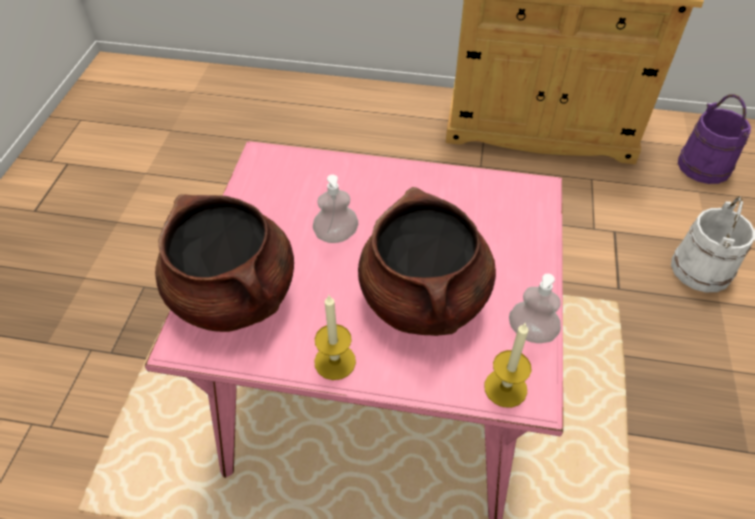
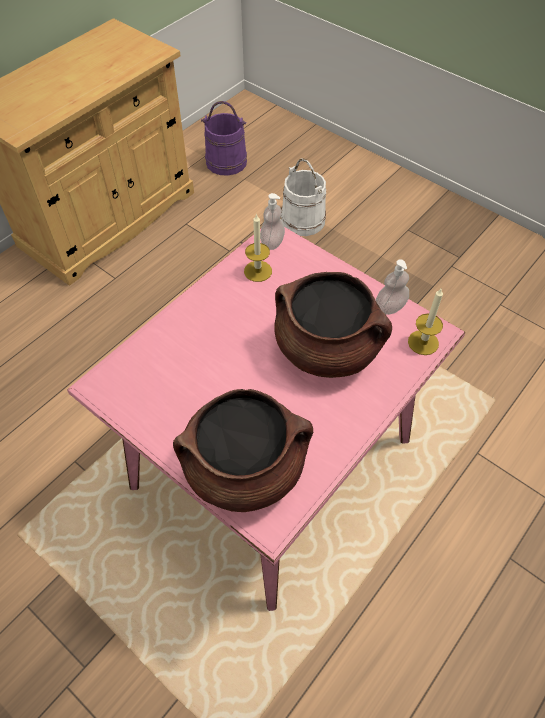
camera: 60 degrees left, 5 degrees up
soap dispenser [313,175,358,243] -> soap dispenser moved to [260,193,285,250]
candle [314,295,356,380] -> candle moved to [244,213,272,282]

